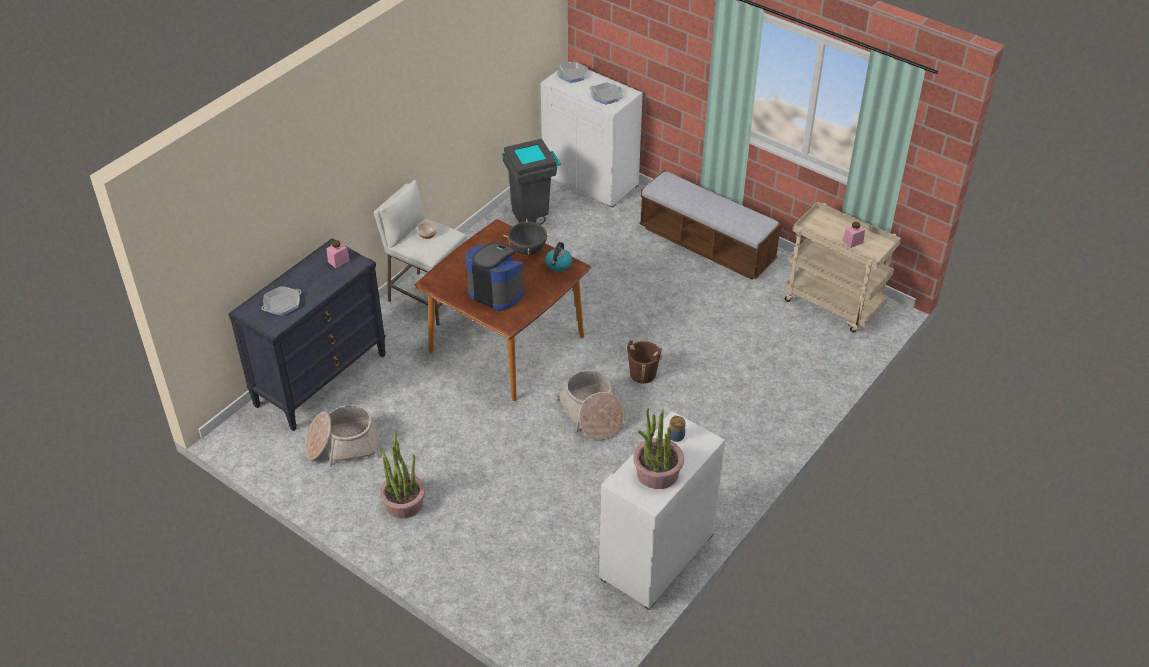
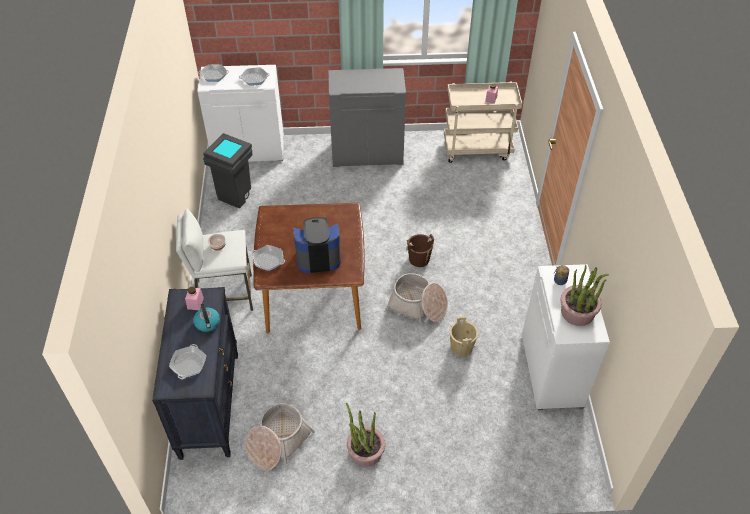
camera: 40 degrees left, 5 degrees up
black cooking pot [504,219,552,255] -> none
kettle [545,242,572,272] -> kettle moved to [193,304,220,332]
bench [639,170,782,280] -> grey cabinet [328,68,406,167]
none -> frying pan [252,245,285,271]
none -> beige bucket [450,316,478,356]

